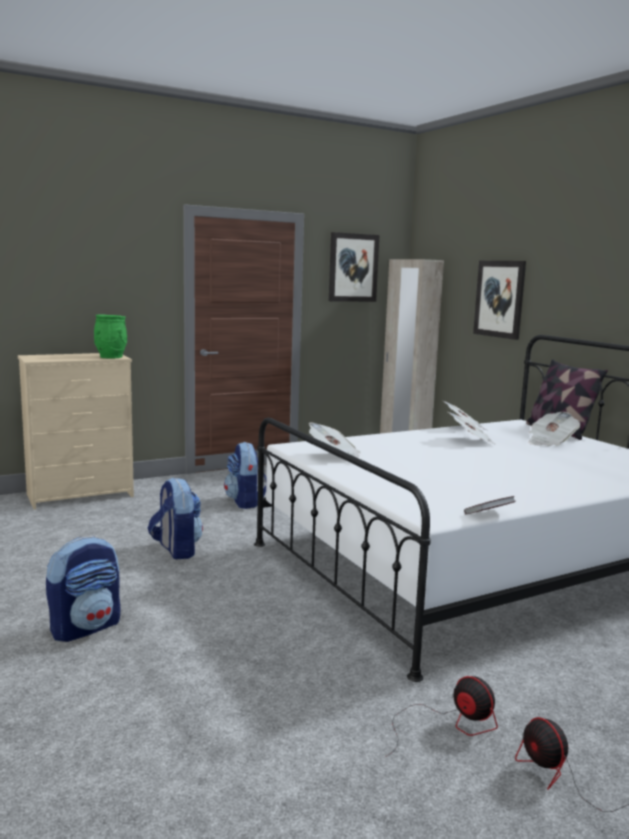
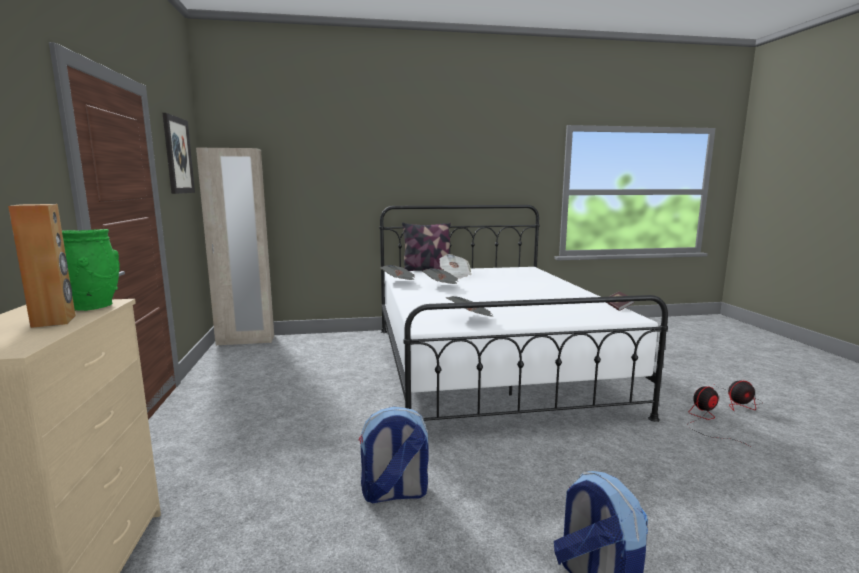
camera: 70 degrees left, 0 degrees up
backpack [224,442,266,509] -> none
picture [473,261,526,340] -> none
none -> brown speaker [8,204,76,328]

